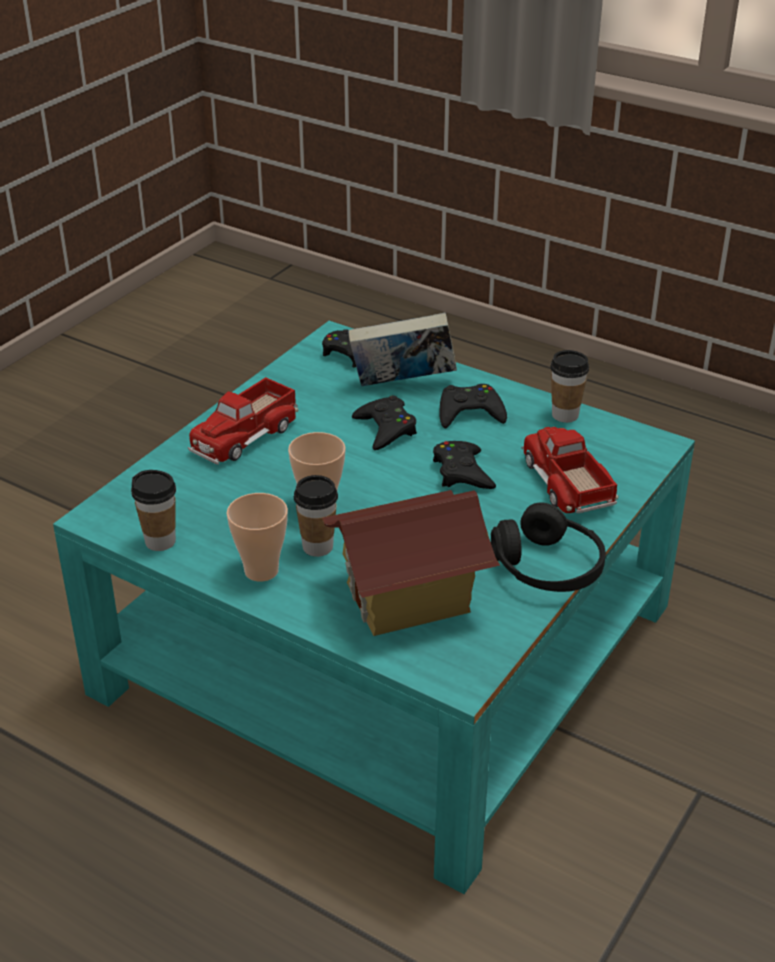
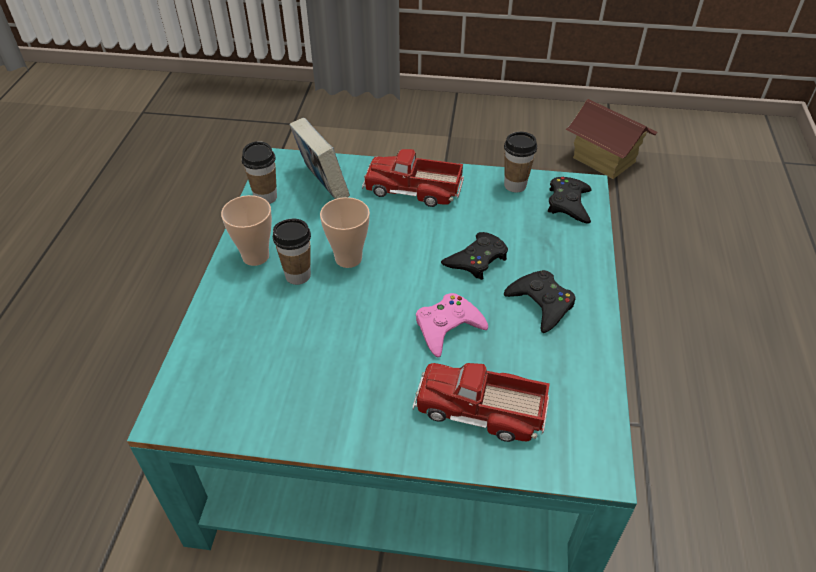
camera: 65 degrees right, 10 degrees up
toy house [322,490,500,636] -> toy house moved to [565,99,658,179]
book [348,313,457,386] -> book moved to [289,118,350,199]
black game controller [433,441,496,489] -> pink game controller [416,293,488,357]
black headphones [491,503,606,592] -> none
toy truck [521,427,619,513] -> toy truck turned 120 degrees counterclockwise [413,363,550,442]
cup [550,350,589,423] -> cup moved to [504,132,537,192]

